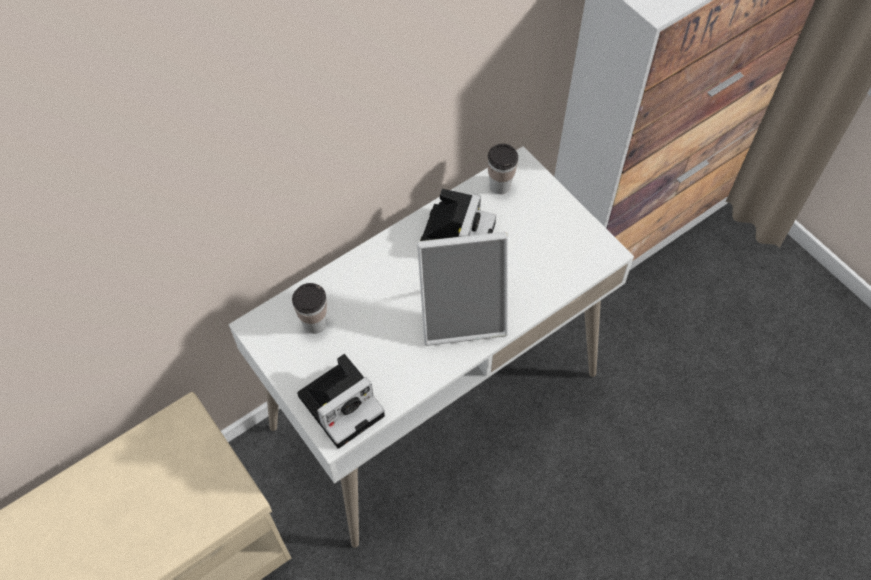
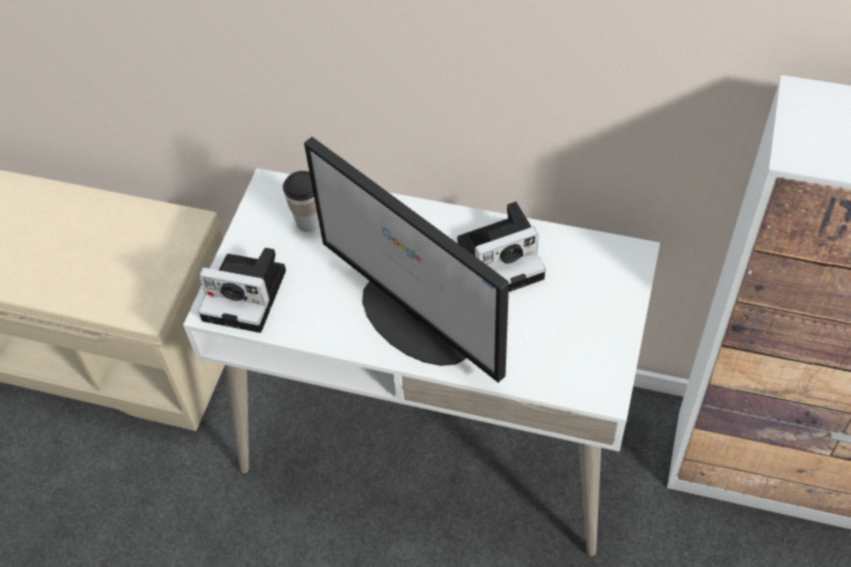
camera: 55 degrees right, 5 degrees down
picture frame [417,232,508,346] -> monitor [304,137,509,383]
cup [487,144,518,194] -> none

